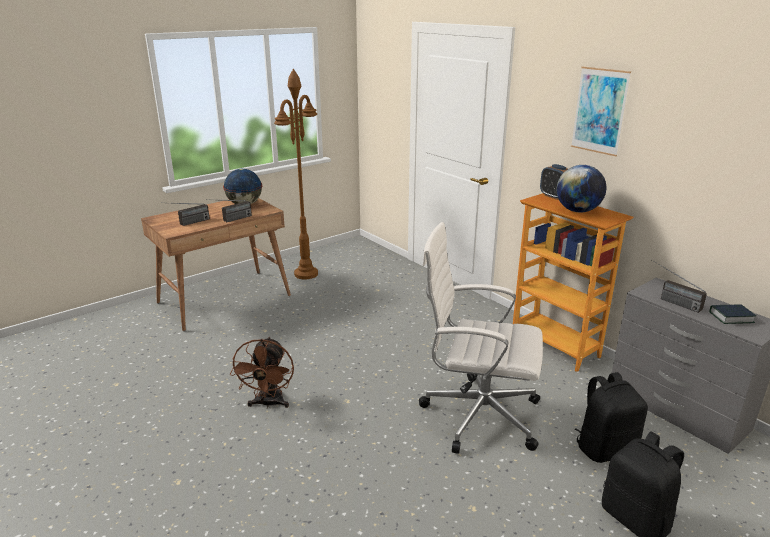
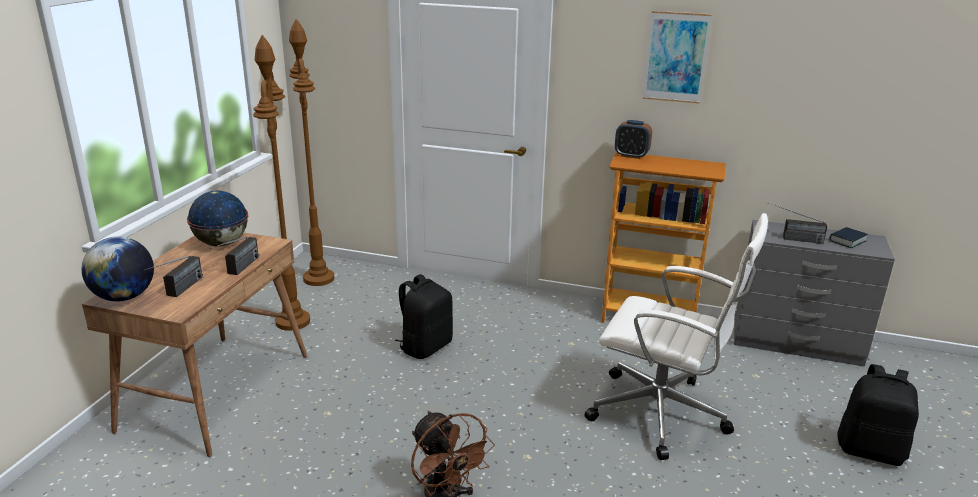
camera: 35 degrees left, 0 degrees up
white office chair [419,222,543,454] -> white office chair turned 135 degrees counterclockwise [584,213,768,460]
globe [557,165,606,212] -> globe moved to [82,237,154,301]
black backpack [575,372,648,463] -> black backpack moved to [395,274,453,359]
none -> brown floor lamp [289,19,334,286]

